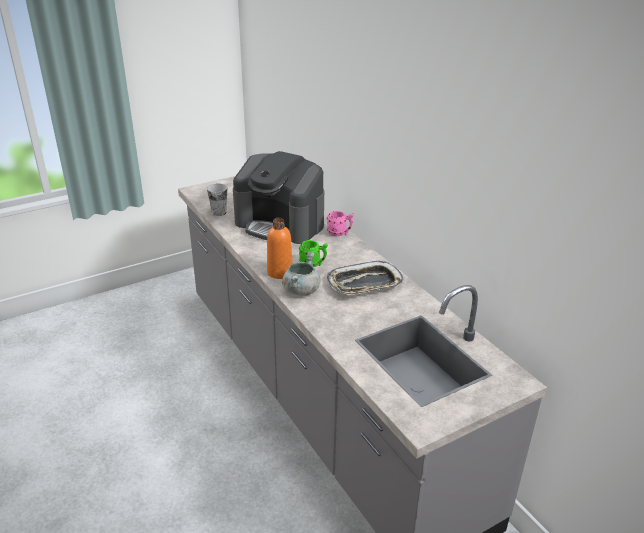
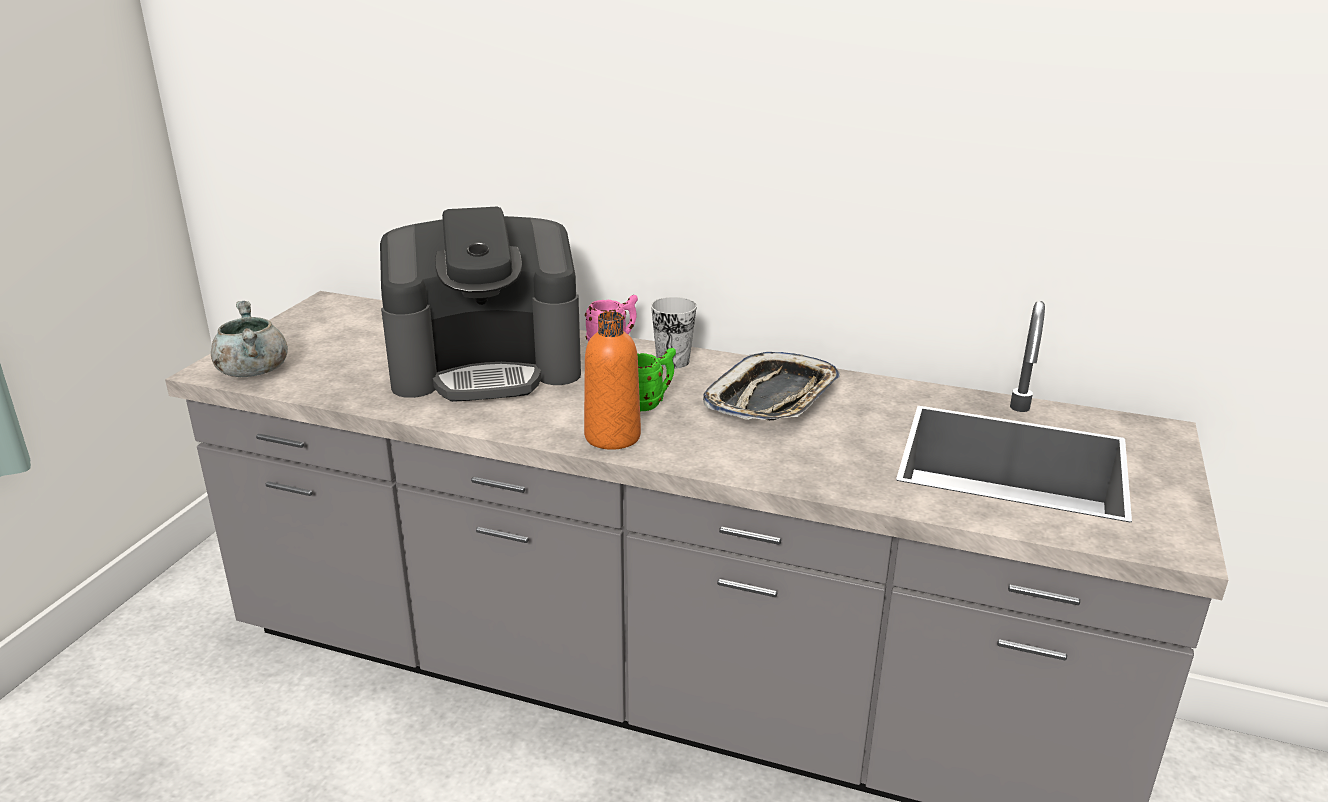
camera: 40 degrees left, 5 degrees down
cup [207,183,227,216] -> cup moved to [651,297,697,369]
grey cooking pot [282,252,320,296] -> grey cooking pot moved to [211,301,288,377]

